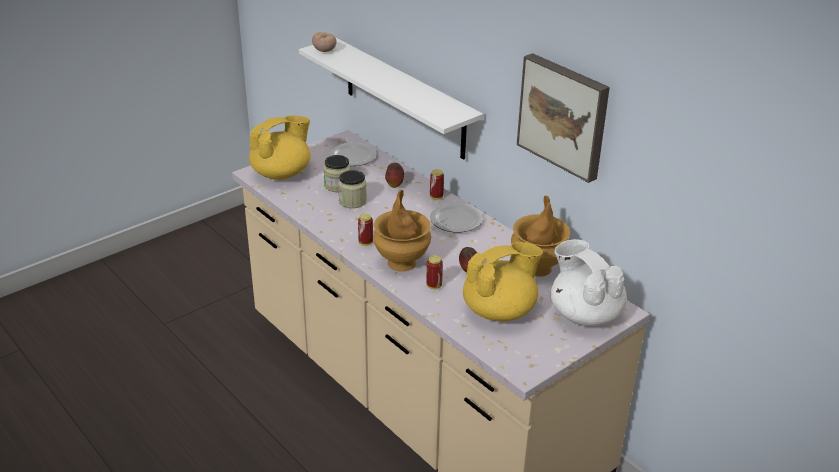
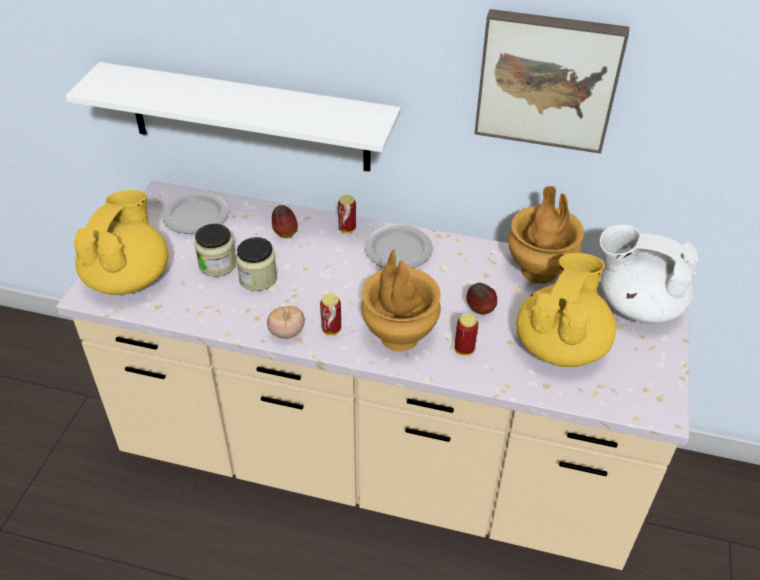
camera: 35 degrees left, 10 degrees up
tomato [312,32,337,52] -> tomato moved to [267,306,305,339]

